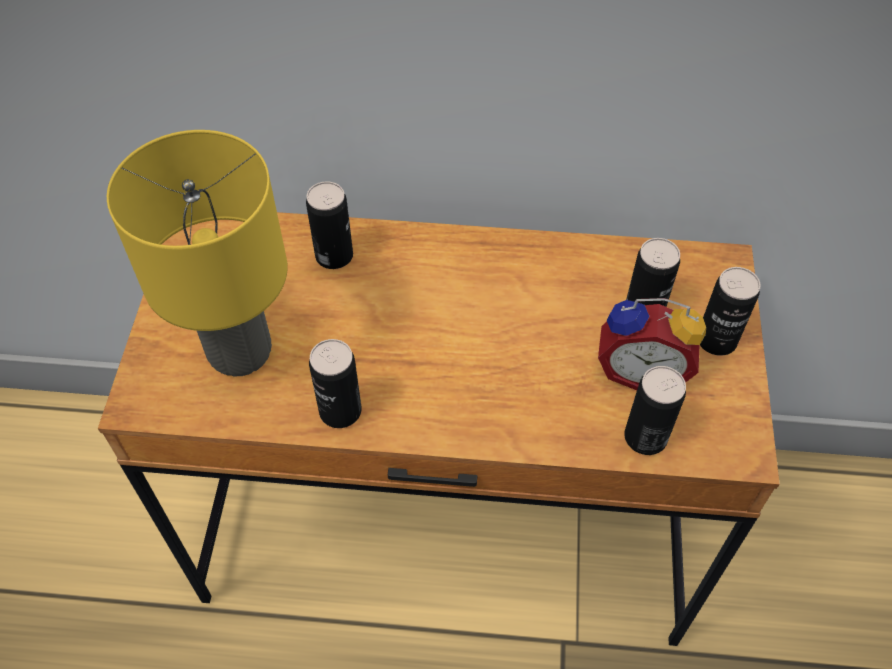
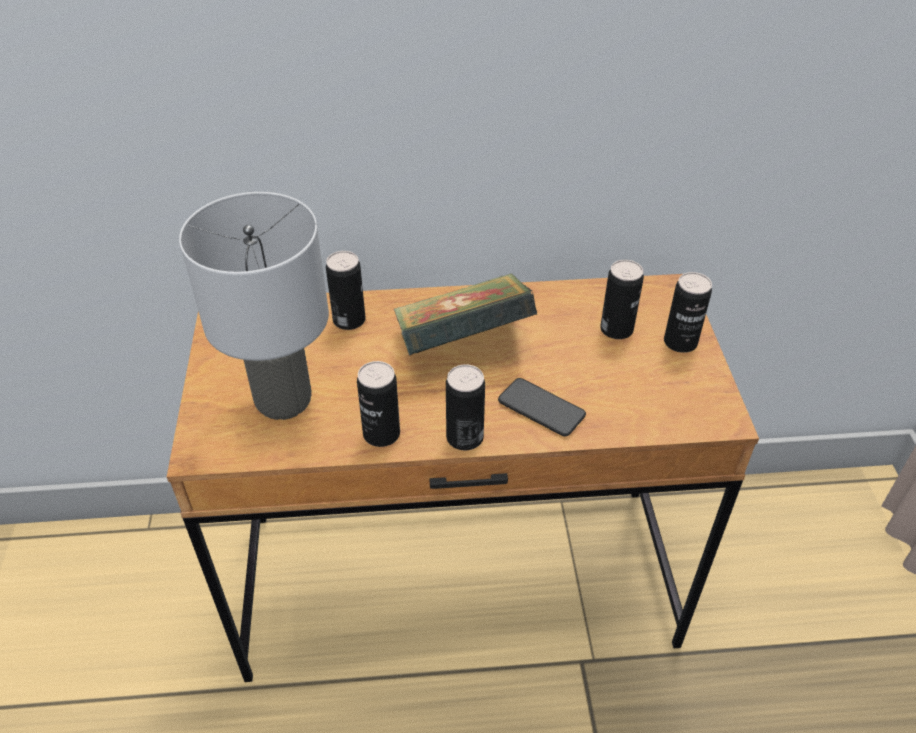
camera: 10 degrees left, 10 degrees down
yellow table lamp [107,130,288,377] -> white table lamp [179,192,329,420]
alarm clock [598,298,706,390] -> none
can [624,366,686,455] -> can moved to [446,364,485,450]
none -> book [394,273,537,356]
none -> phone [498,378,586,437]

